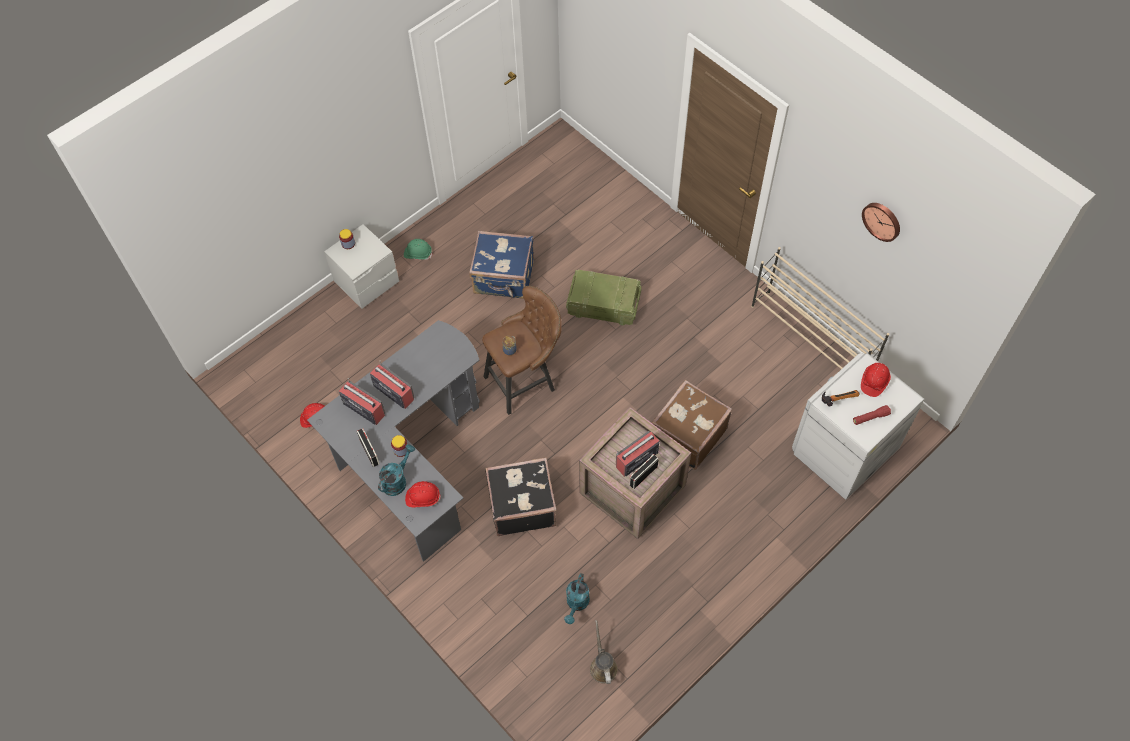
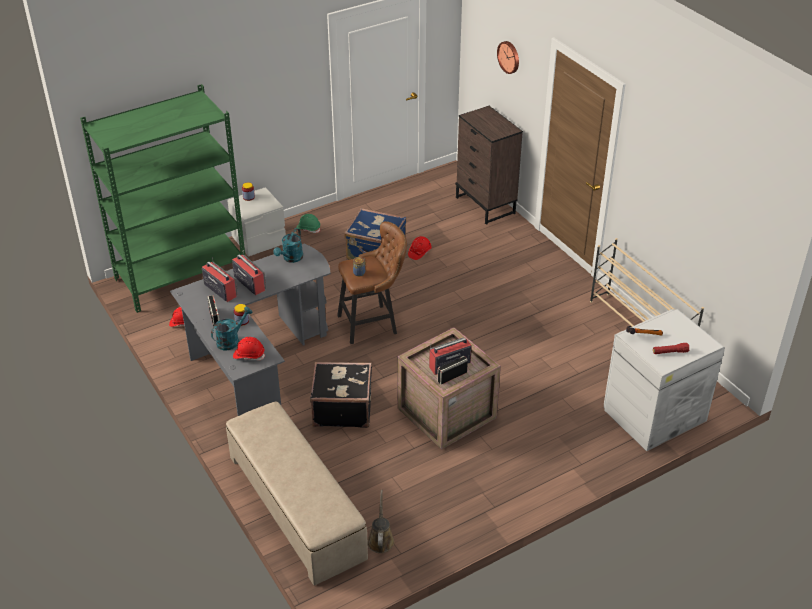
camera: 10 degrees right, 20 degrees down
turquoise watering can [564,573,590,624] -> turquoise watering can moved to [273,228,303,263]
crate [566,270,642,325] -> none
brown suitcase [651,380,732,470] -> none
red hard hat [861,363,891,397] -> red hard hat moved to [408,236,432,260]
wall clock [862,203,900,242] -> wall clock moved to [497,41,519,74]
none -> green bookcase [80,84,245,313]
none -> beige bench [226,402,368,586]
none -> brown dresser [455,106,523,225]

